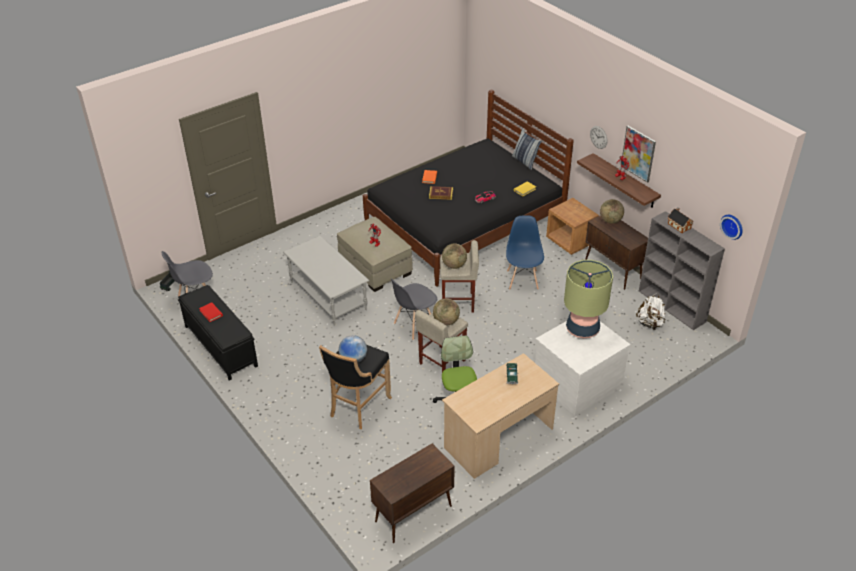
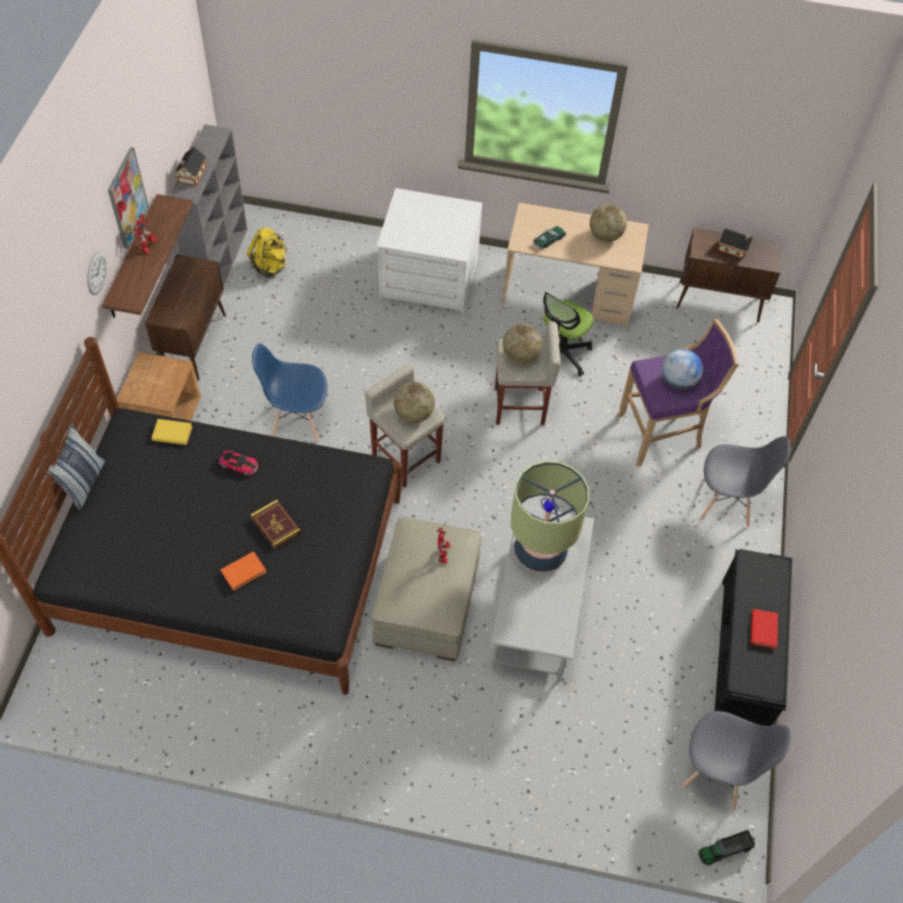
camera: 135 degrees left, 15 degrees up
black stool [319,345,392,429] -> purple stool [617,319,739,467]
grey chair [391,278,437,340] -> grey chair moved to [700,436,791,528]
blue chair [506,215,544,290] -> blue chair turned 45 degrees clockwise [252,343,327,442]
table lamp [564,260,613,338] -> table lamp moved to [511,461,589,573]
globe [600,199,624,223] -> globe moved to [590,204,627,242]
white backpack [636,293,666,330] -> yellow backpack [247,227,286,278]
wall clock [720,215,743,240] -> none
none -> toy house [718,228,753,259]

